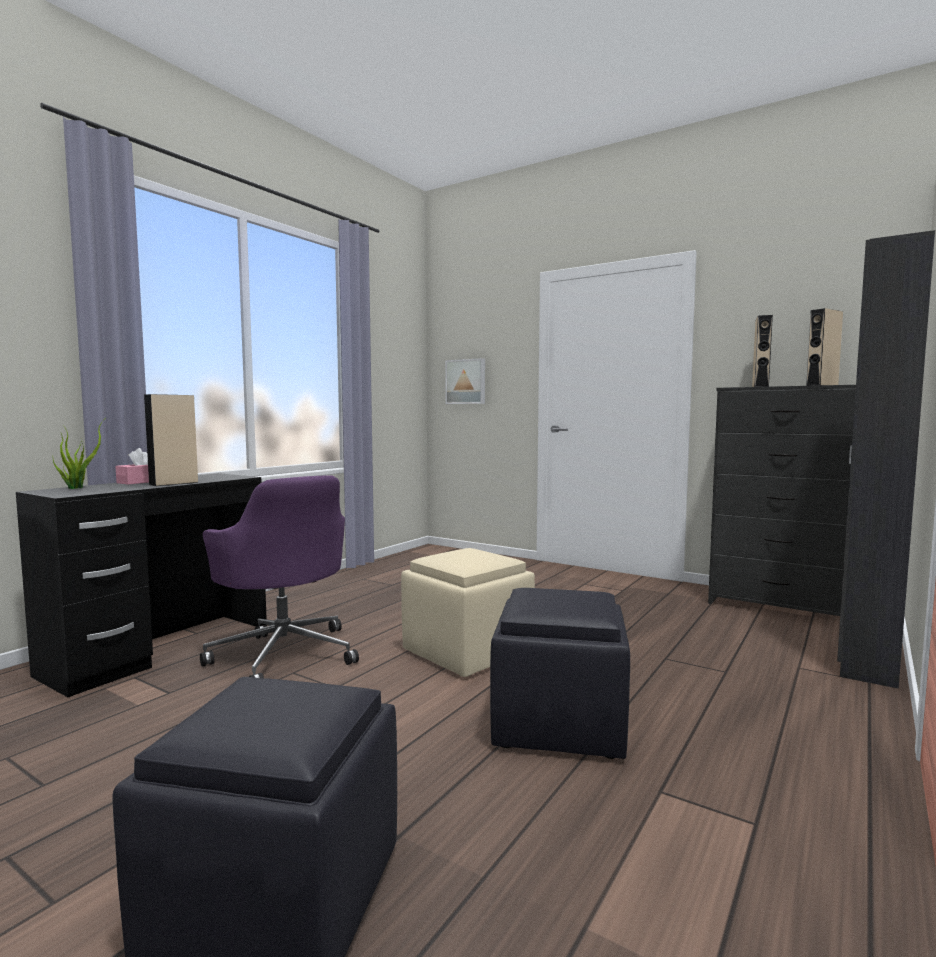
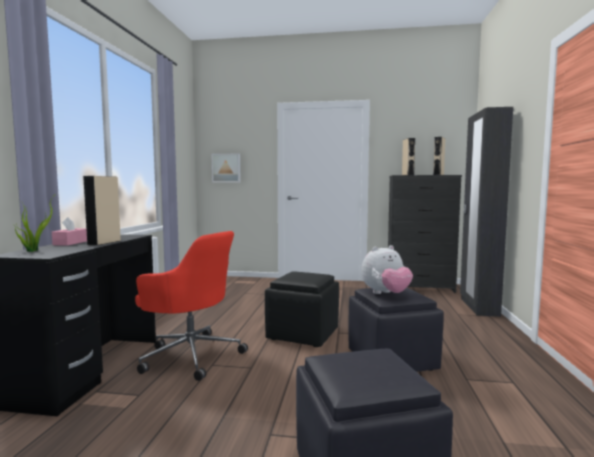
camera: 25 degrees left, 0 degrees up
purple office chair [200,475,359,678] -> red office chair [135,231,248,381]
beige ottoman [401,548,535,677] -> black ottoman [265,271,339,347]
none -> plush toy [361,245,413,294]

